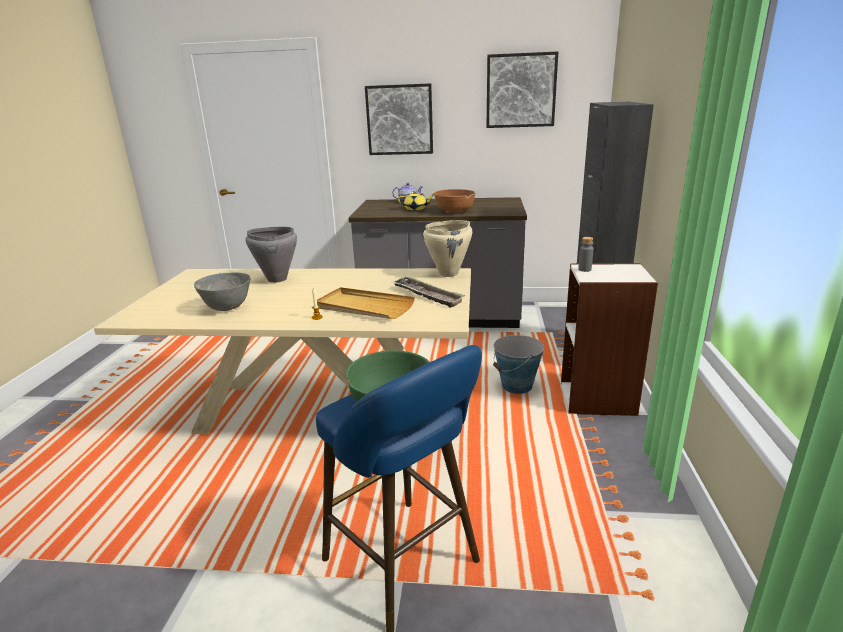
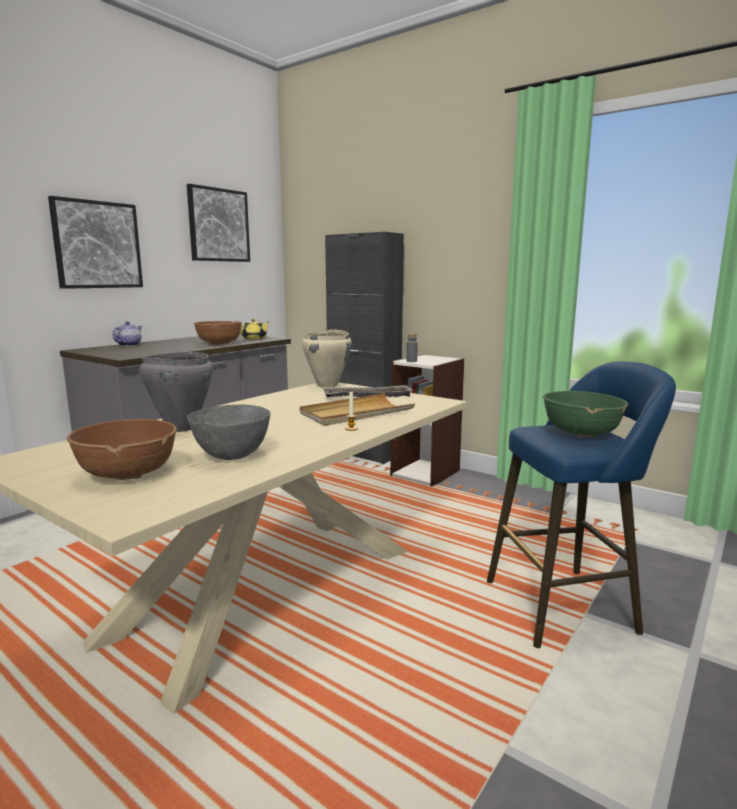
camera: 60 degrees left, 10 degrees down
yellow teapot [398,190,434,210] -> yellow teapot moved to [240,319,269,339]
bucket [493,334,544,394] -> none
none -> brown bowl [67,419,177,480]

